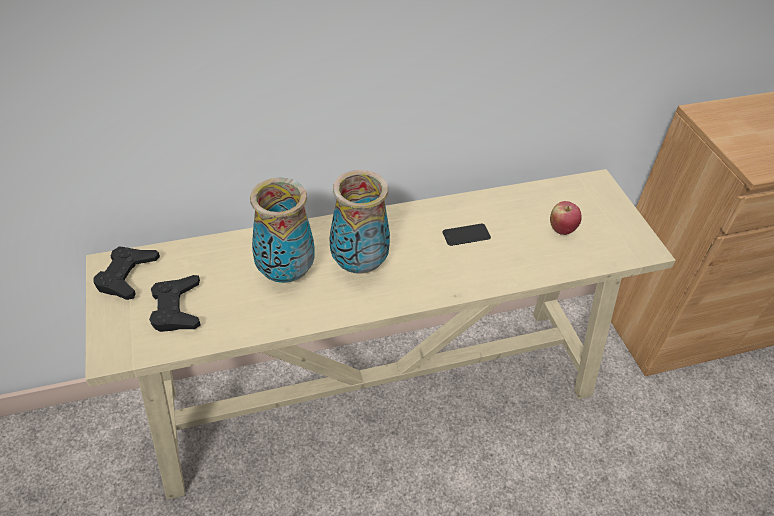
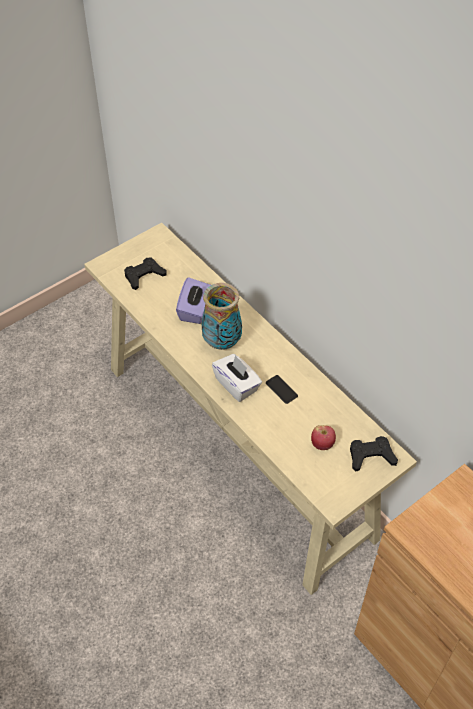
camera: 70 degrees right, 5 degrees up
black game controller [93,247,160,300] -> black game controller moved to [350,436,398,471]
vase [250,177,315,283] -> purple tissue box [176,277,211,324]
none -> white tissue box [212,354,262,402]

